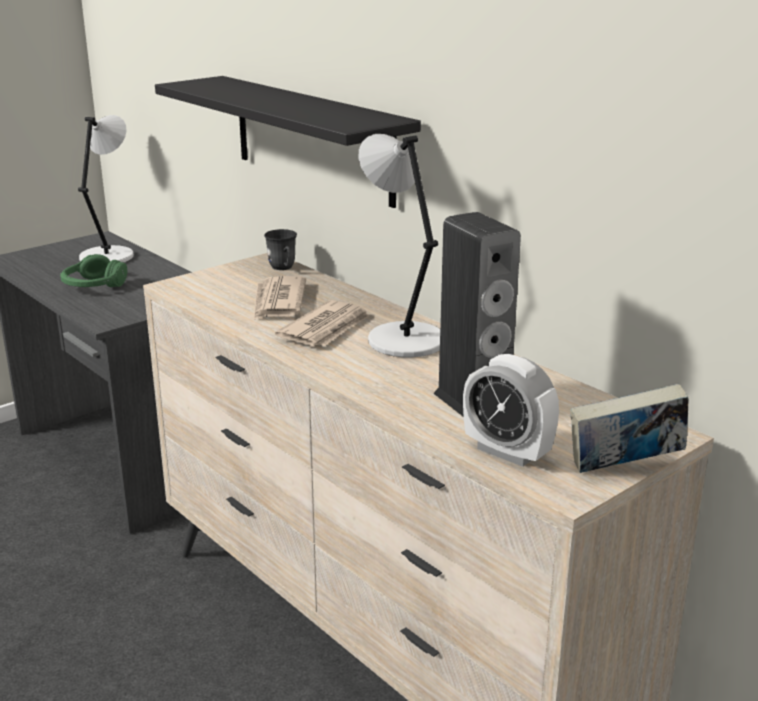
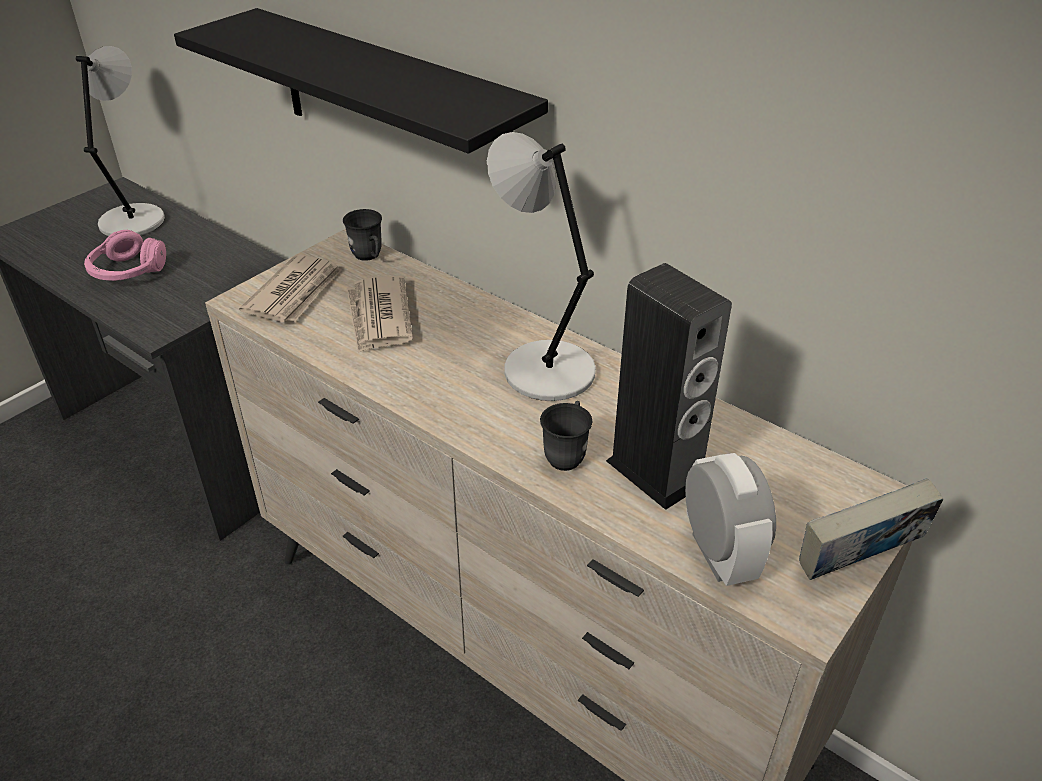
camera: 10 degrees left, 15 degrees up
green headphones [60,254,127,287] -> pink headphones [84,230,166,281]
newspaper [275,300,369,346] -> newspaper moved to [239,254,342,322]
alarm clock [463,354,559,467] -> alarm clock turned 135 degrees counterclockwise [685,453,776,586]
none -> grey mug [540,401,592,471]

